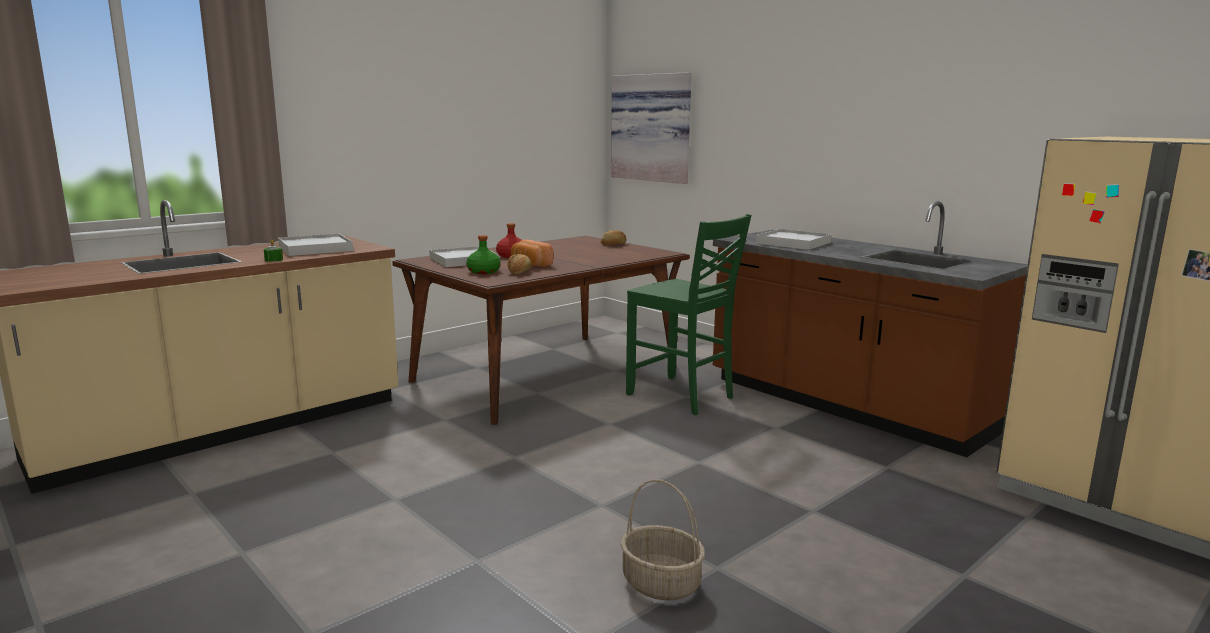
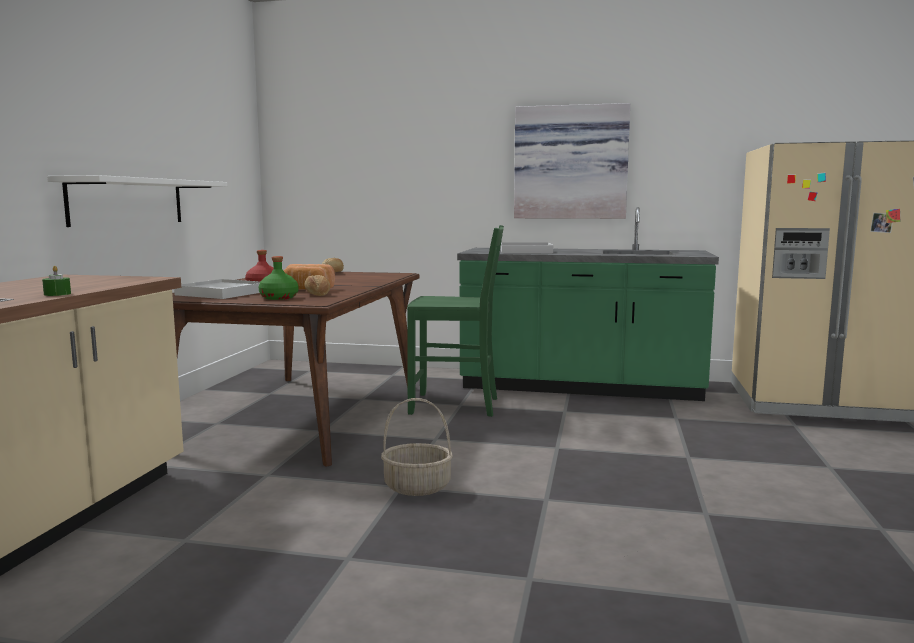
camera: 35 degrees left, 5 degrees down
white tray [278,234,353,256] -> none
picture [611,72,692,184] -> picture moved to [514,103,630,219]
basket [620,479,705,600] -> basket moved to [381,398,453,496]
brown counter [713,201,1028,457] -> green counter [457,207,719,401]
none -> white shelf [47,175,227,227]

